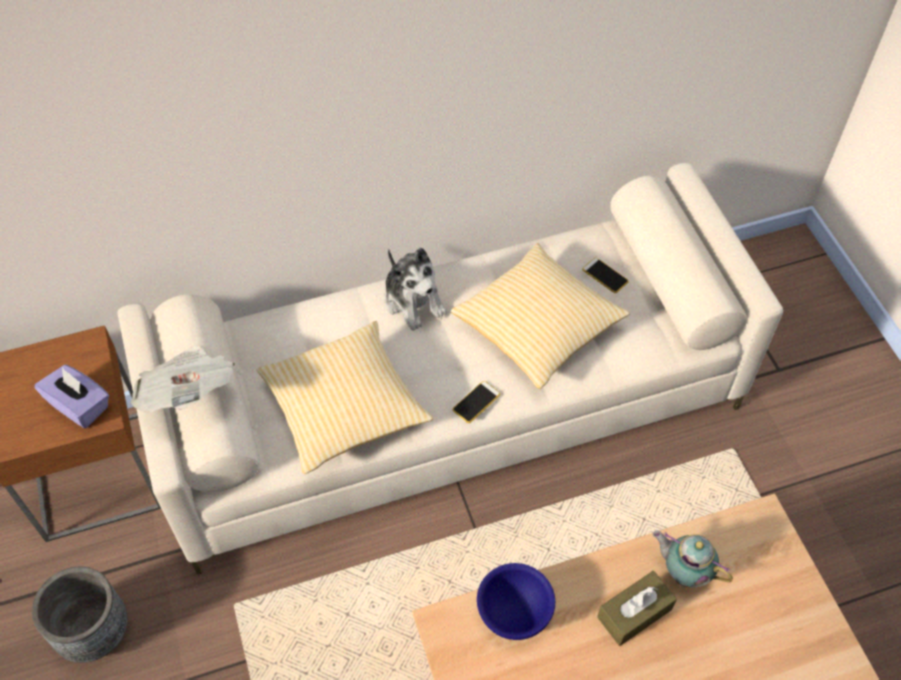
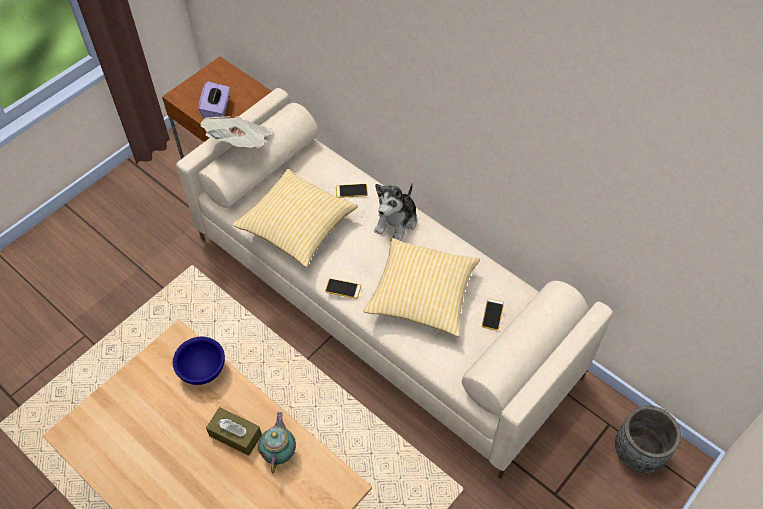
camera: 60 degrees right, 0 degrees up
grey planter [32,567,128,663] -> grey planter moved to [615,405,681,473]
none -> phone [336,184,368,198]

